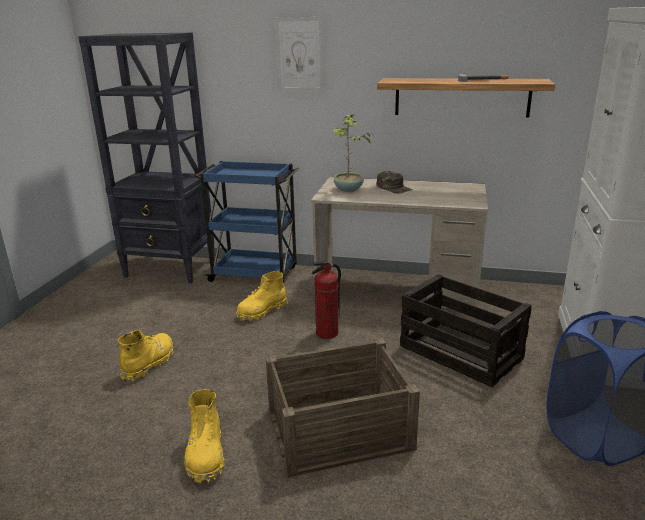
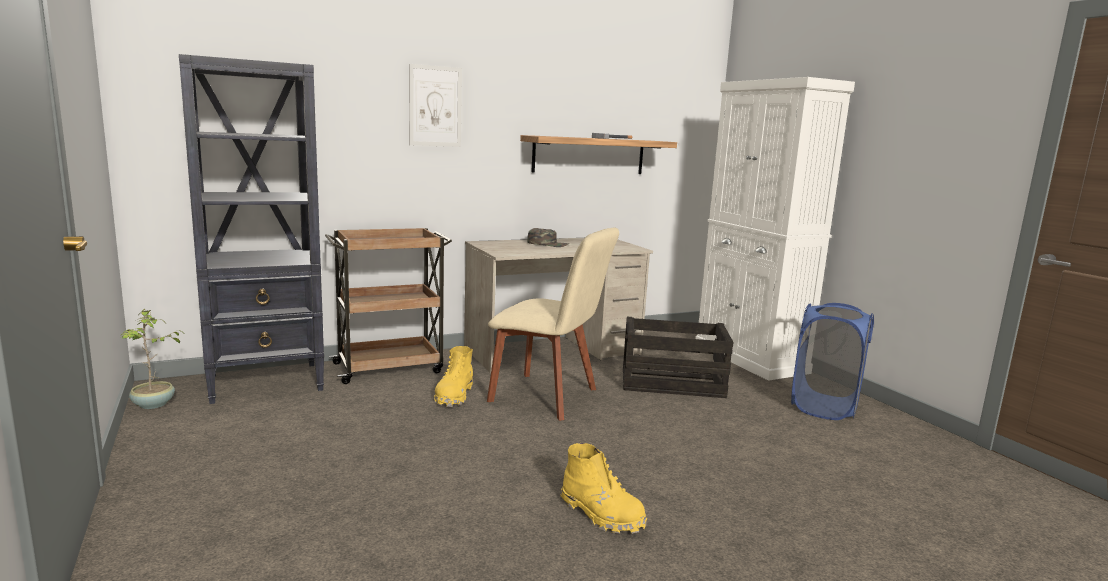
camera: 40 degrees left, 10 degrees down
yellow boot [118,330,174,382] -> none
blue cart [195,161,299,283] -> brown cart [325,228,452,384]
crate [265,338,420,477] -> none
fire extinguisher [312,261,341,339] -> beige chair [487,227,619,421]
potted plant [332,113,373,192] -> potted plant moved to [120,309,183,409]

